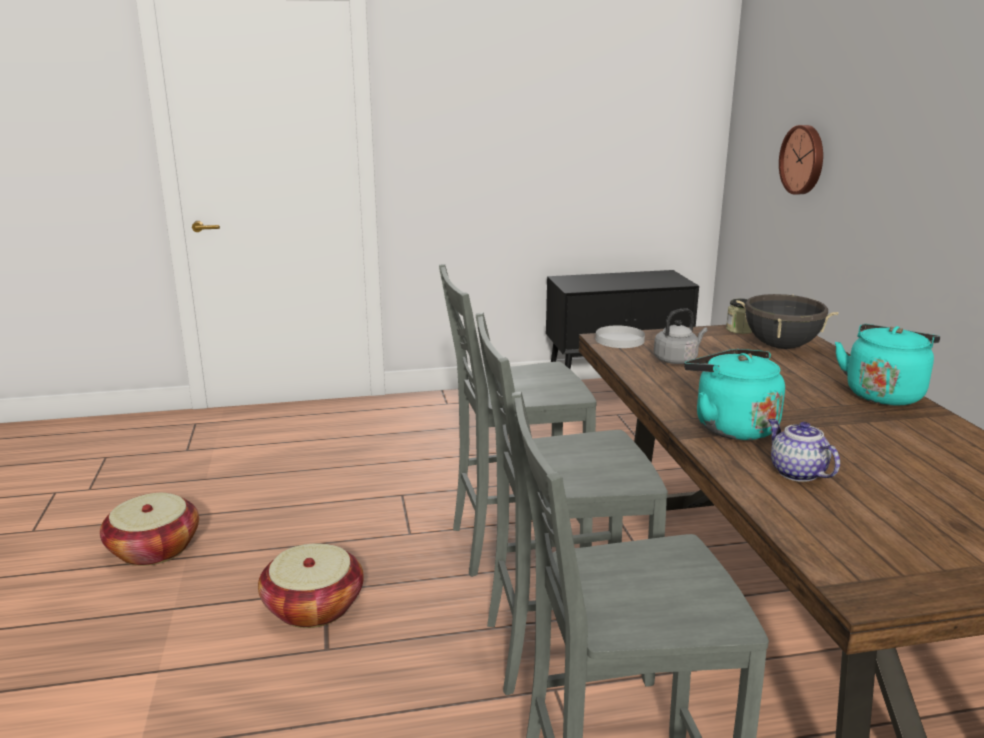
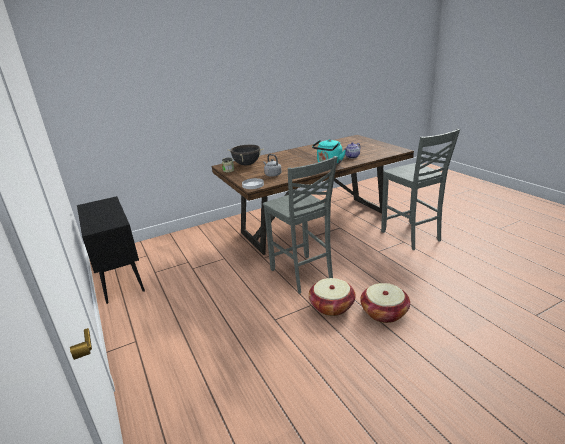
camera: 105 degrees left, 5 degrees up
basket [100,493,199,566] -> basket moved to [309,278,356,316]
grey chair [476,312,668,695] -> none
wall clock [779,125,823,195] -> none
turquoise kettle [835,324,940,406] -> none

